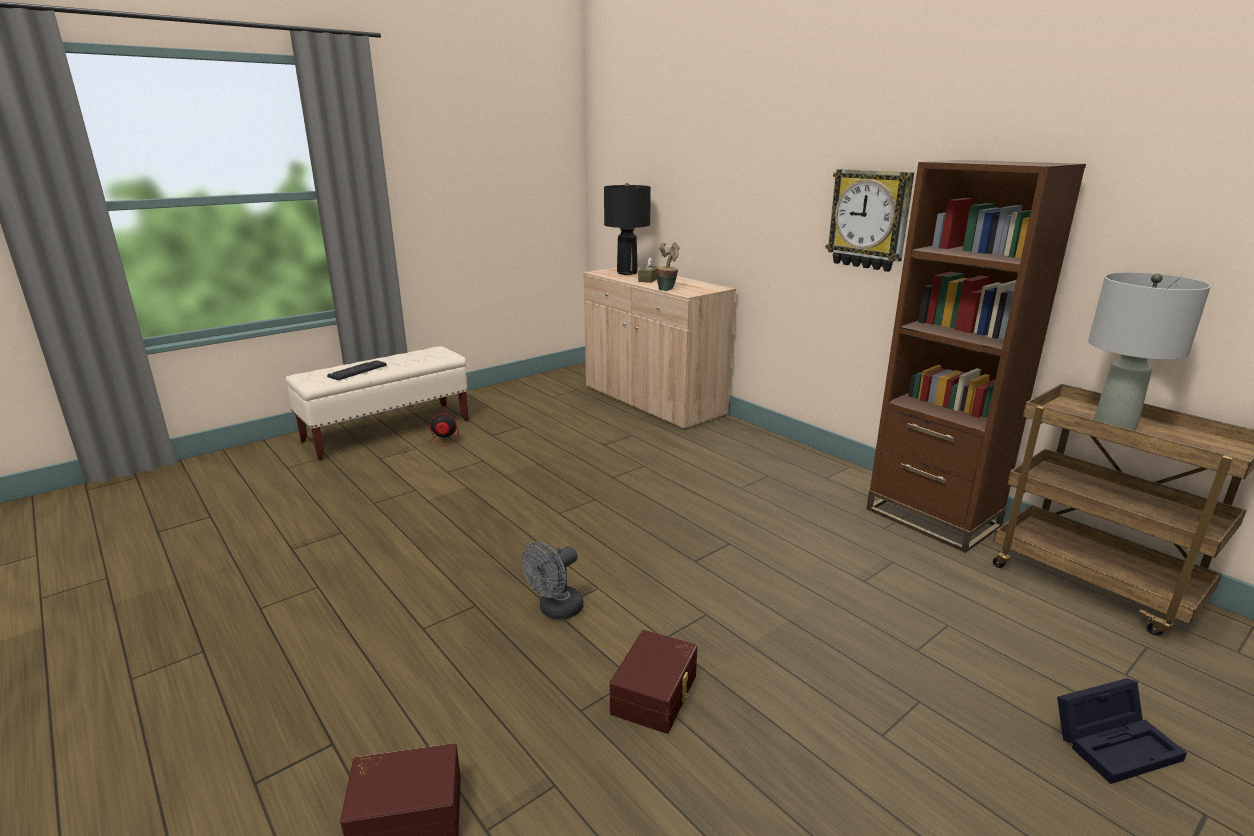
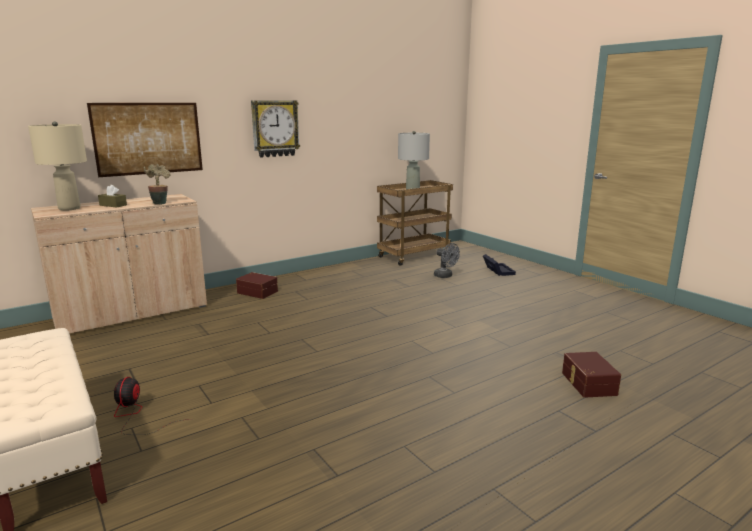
camera: 85 degrees left, 5 degrees down
keyboard [327,360,387,380] -> none
grey fan [522,541,584,620] -> grey fan moved to [434,243,460,278]
black table lamp [604,183,651,275] -> beige table lamp [28,121,87,211]
brown storage box [609,630,697,734] -> brown storage box moved to [236,272,278,299]
brown bookcase [866,160,1086,553] -> none
none -> picture [87,103,203,177]

